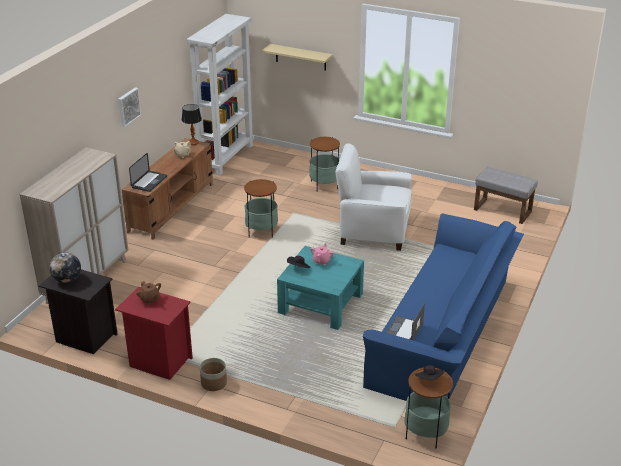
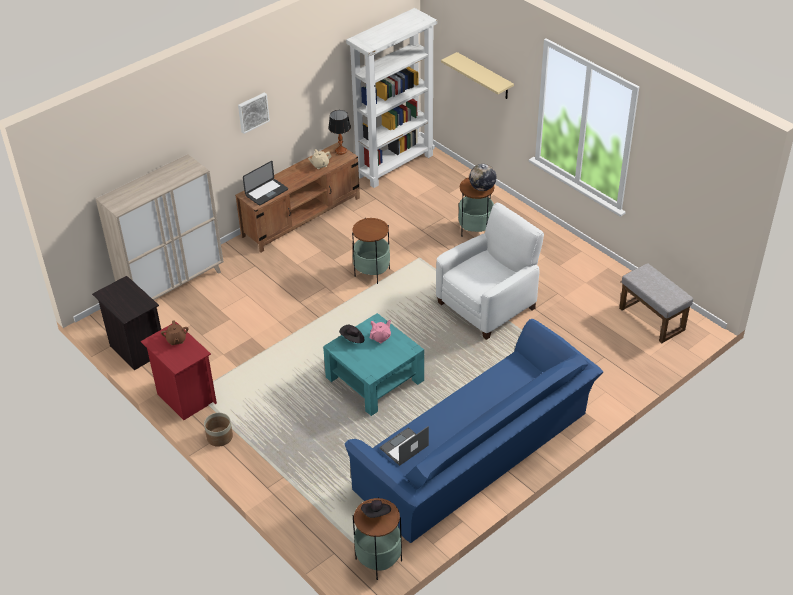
camera: 25 degrees right, 10 degrees up
globe [50,252,81,283] -> globe moved to [469,164,496,191]
white armchair [335,143,412,251] -> white armchair turned 105 degrees clockwise [436,203,544,340]

